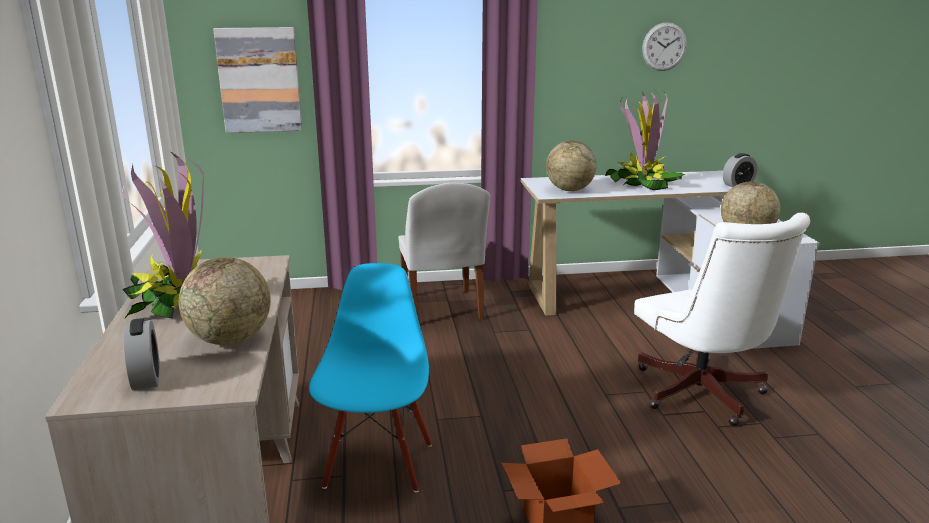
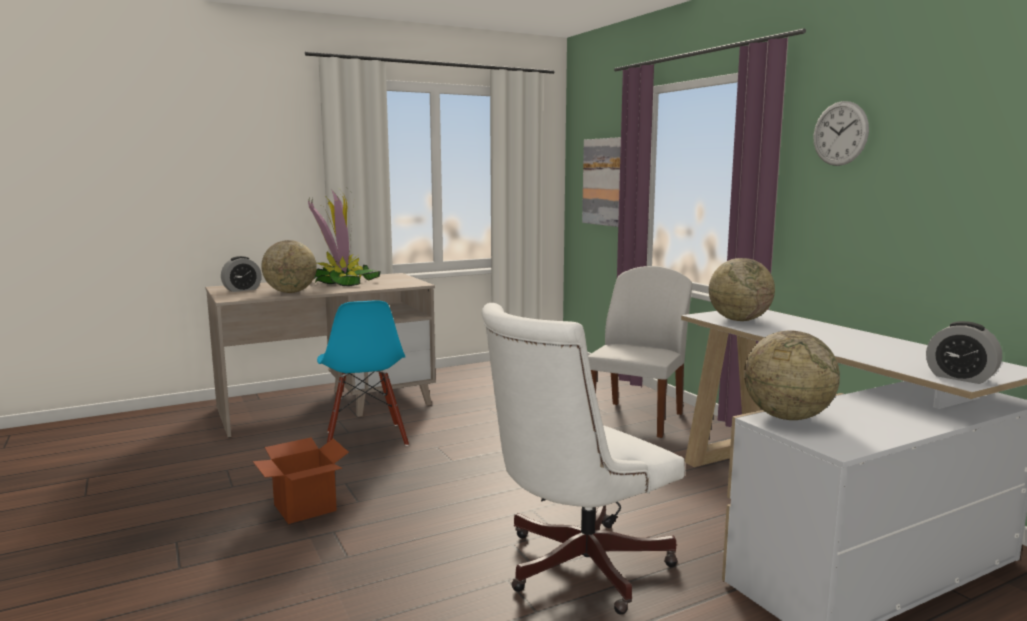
camera: 70 degrees right, 10 degrees down
blue chair [309,263,432,492] -> blue chair turned 90 degrees clockwise [317,300,409,446]
white chair [399,183,490,319] -> white chair turned 150 degrees clockwise [588,266,692,438]
potted plant [605,92,686,190] -> none
wall clock [642,22,687,71] -> wall clock moved to [814,101,869,166]

